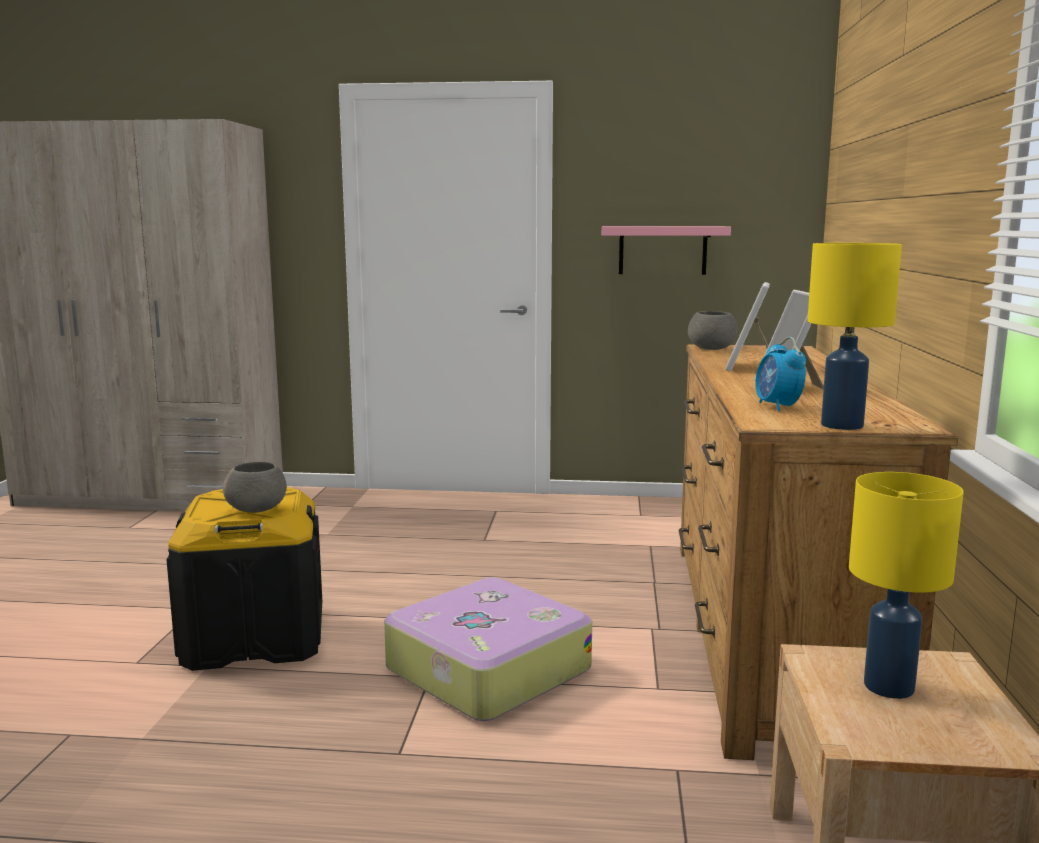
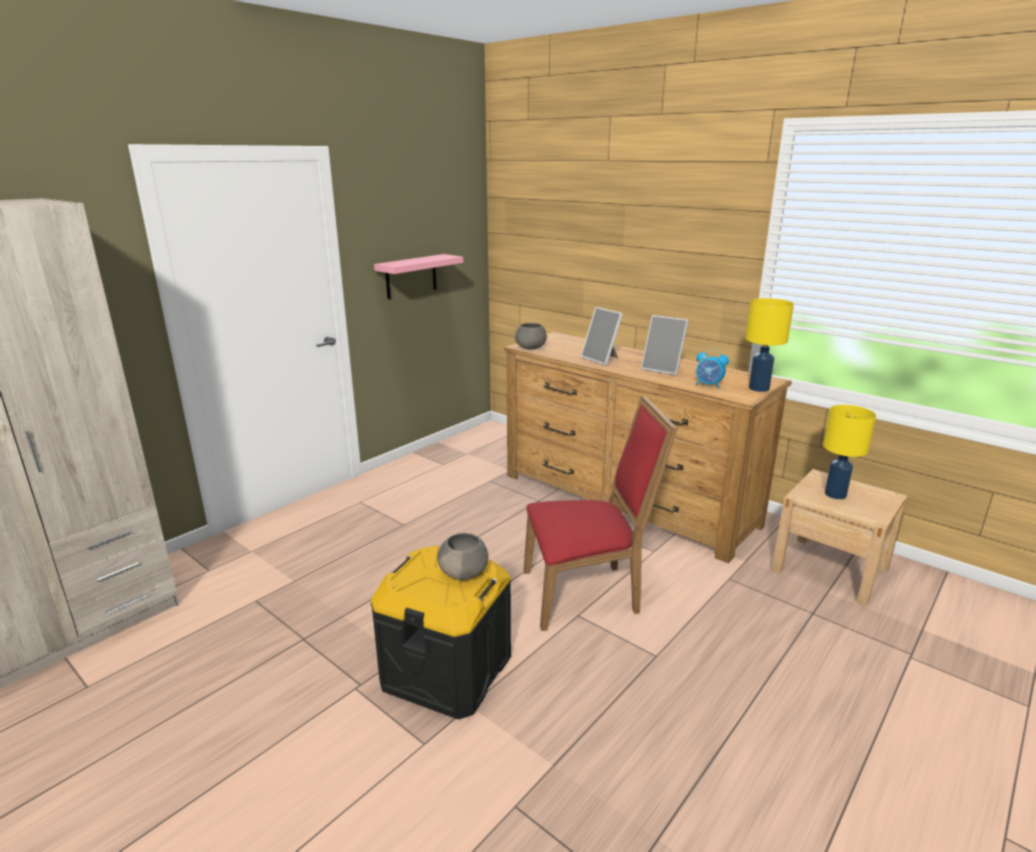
camera: 55 degrees left, 10 degrees up
suitcase [384,577,592,721] -> red chair [524,396,678,631]

